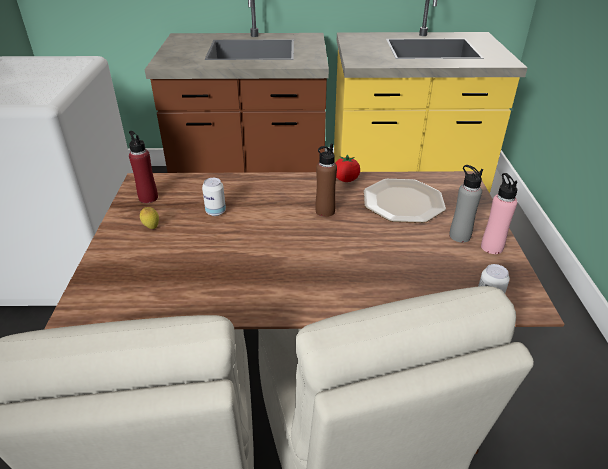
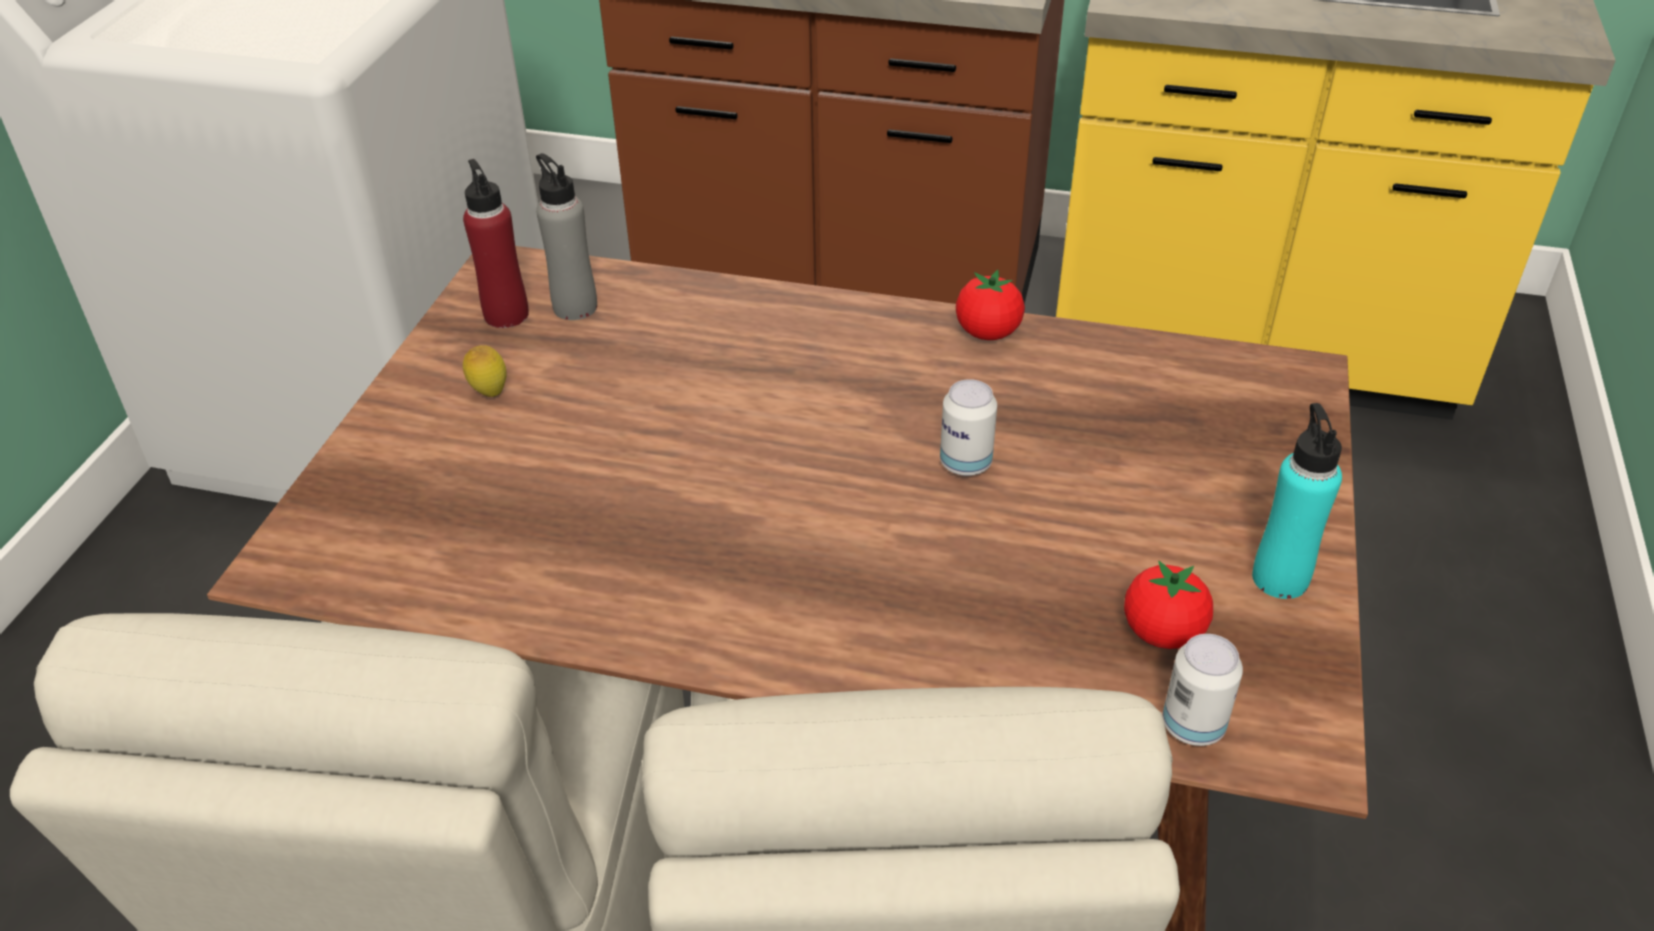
camera: 15 degrees right, 5 degrees up
can [202,178,226,216] -> can moved to [940,379,997,476]
brown bottle [315,144,337,217] -> none
plate [364,179,446,223] -> none
grey bottle [449,165,483,243] -> grey bottle moved to [536,153,597,320]
pink bottle [481,173,518,254] -> turquoise bottle [1252,403,1342,599]
none -> tomato [1124,561,1213,649]

